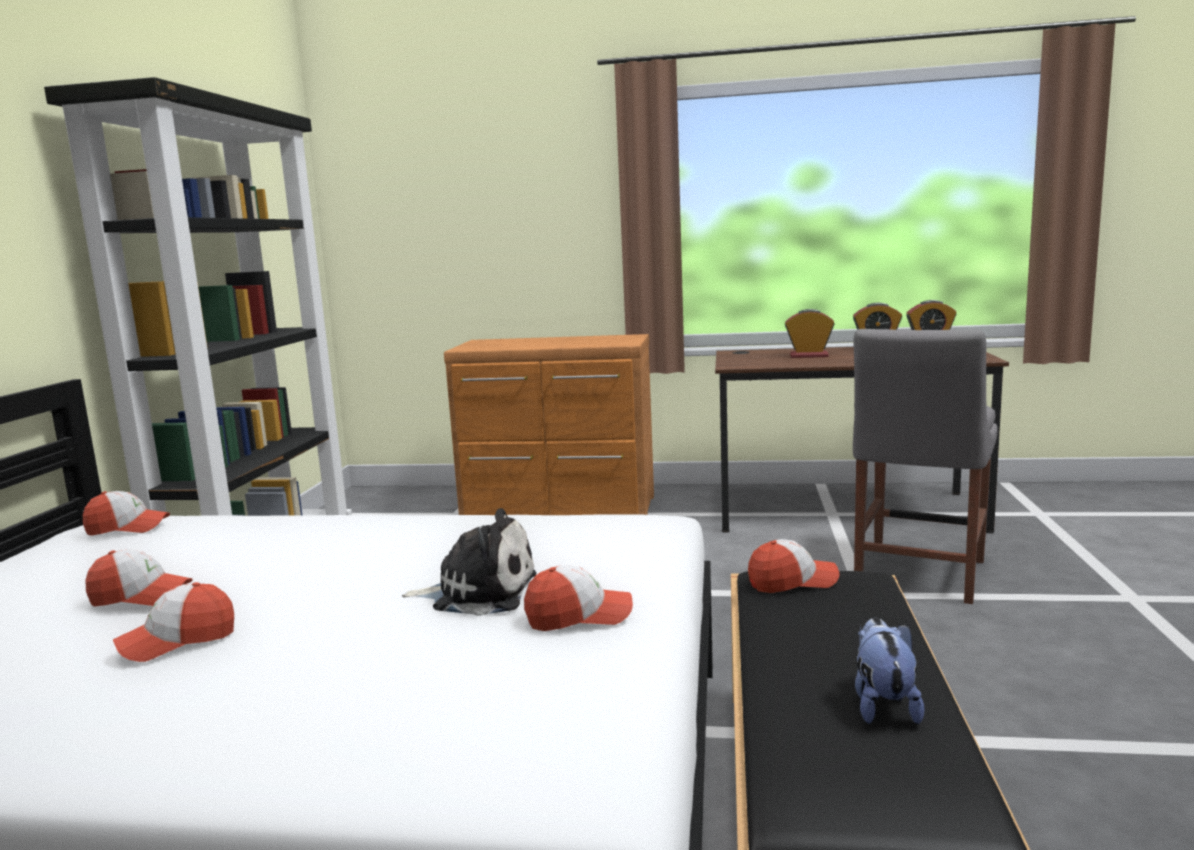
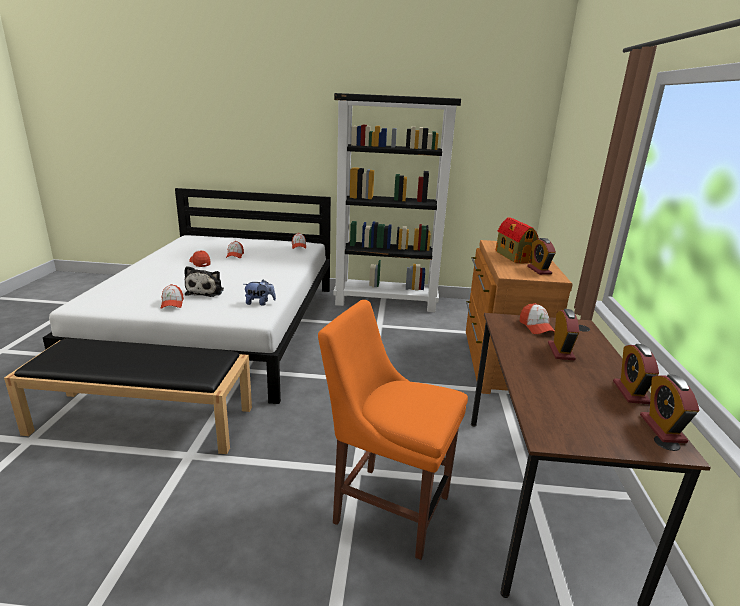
camera: 85 degrees right, 10 degrees up
cap [748,539,840,593] -> cap moved to [520,303,555,334]
grey chair [853,329,998,604] -> orange chair [318,300,468,560]
plush toy [855,617,925,724] -> plush toy moved to [244,280,276,306]
none -> toy house [495,217,539,263]
none -> alarm clock [527,238,556,275]

